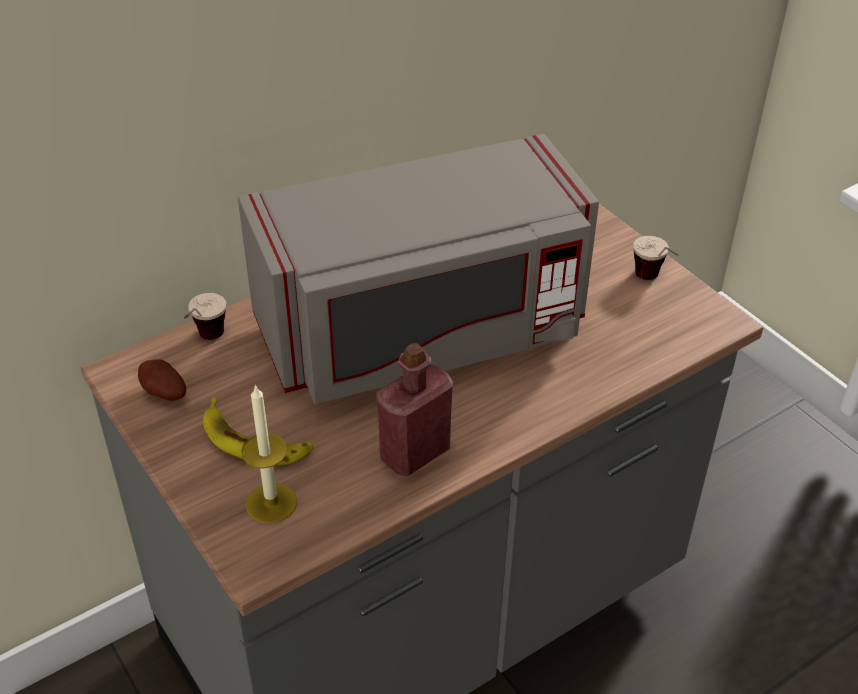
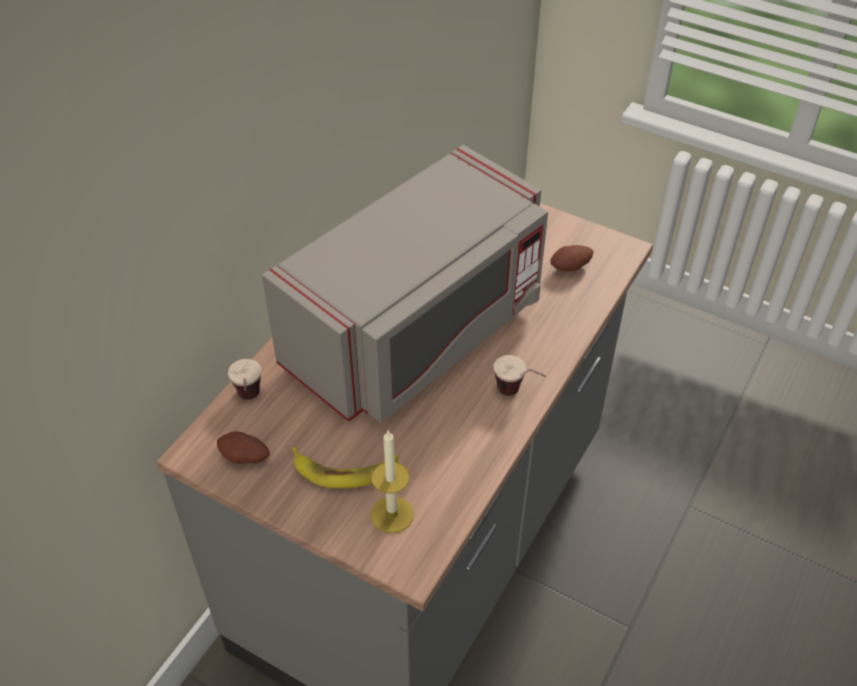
camera: 25 degrees left, 5 degrees up
red bottle [376,343,453,476] -> none
cup [633,236,679,280] -> cup moved to [494,355,546,396]
none -> potato [550,245,594,271]

